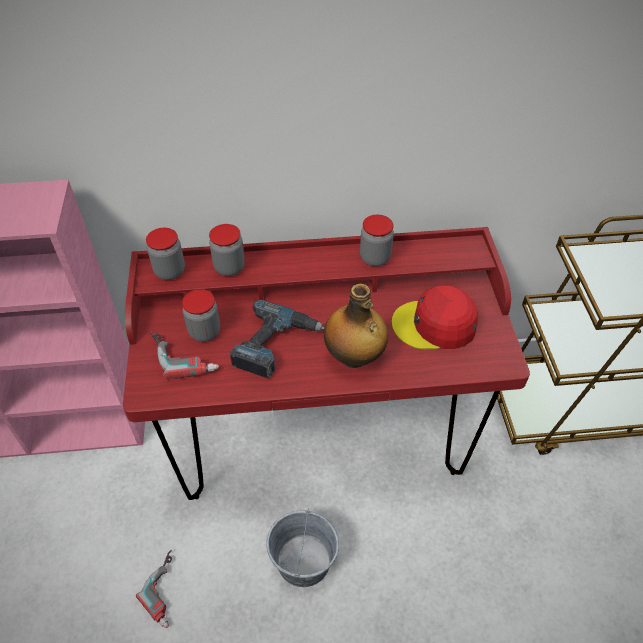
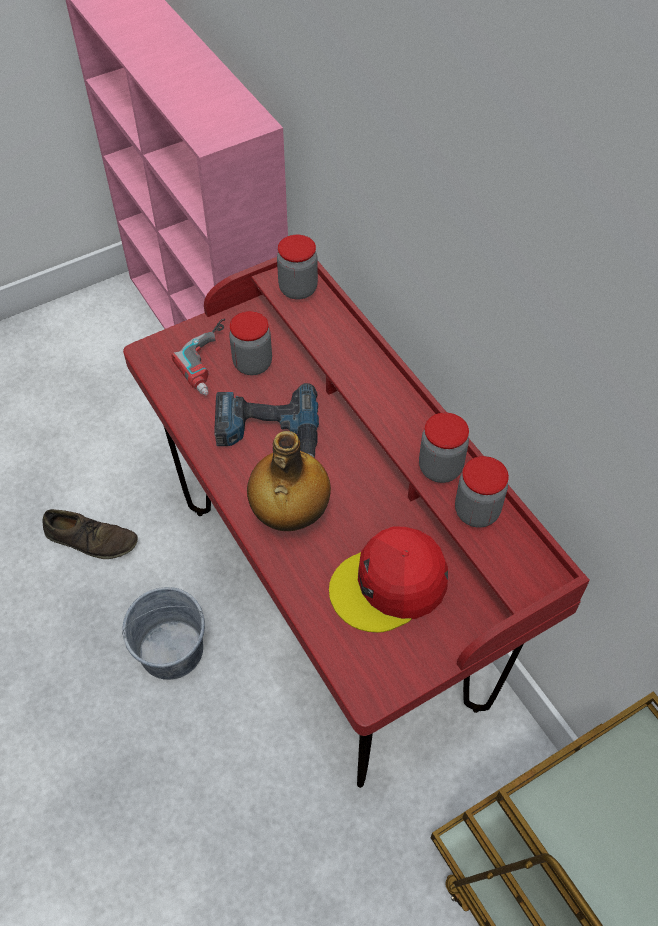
camera: 65 degrees right, 5 degrees up
power drill [136,550,172,628] -> brown shoe [42,509,138,559]
jar [209,224,245,276] -> jar moved to [455,456,509,528]
red cap [392,285,478,349] -> red cap turned 90 degrees counterclockwise [329,526,448,633]

